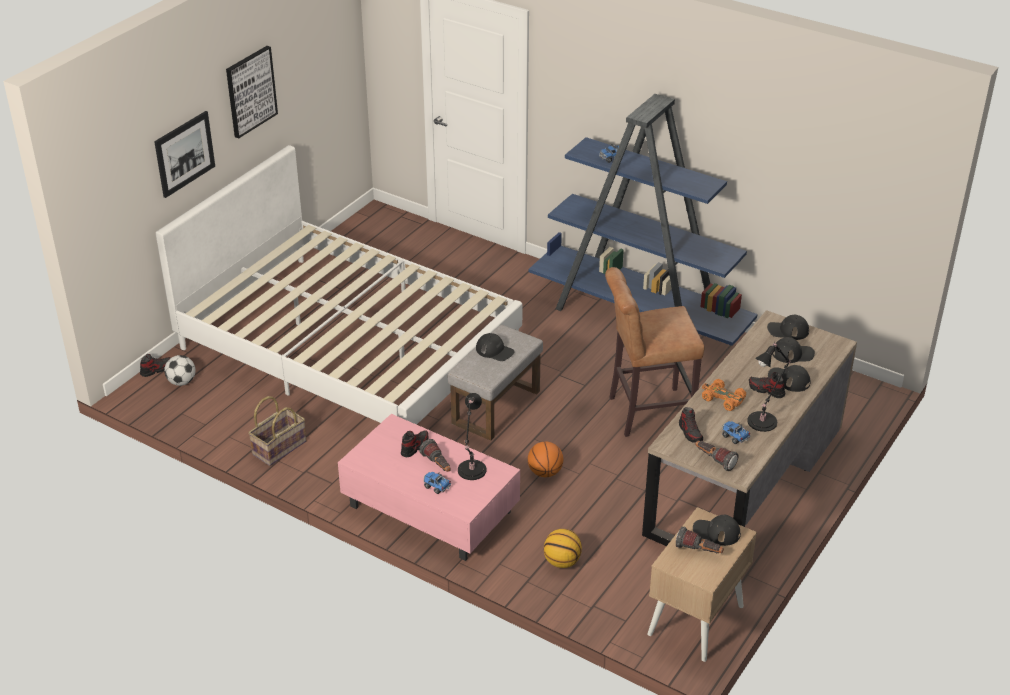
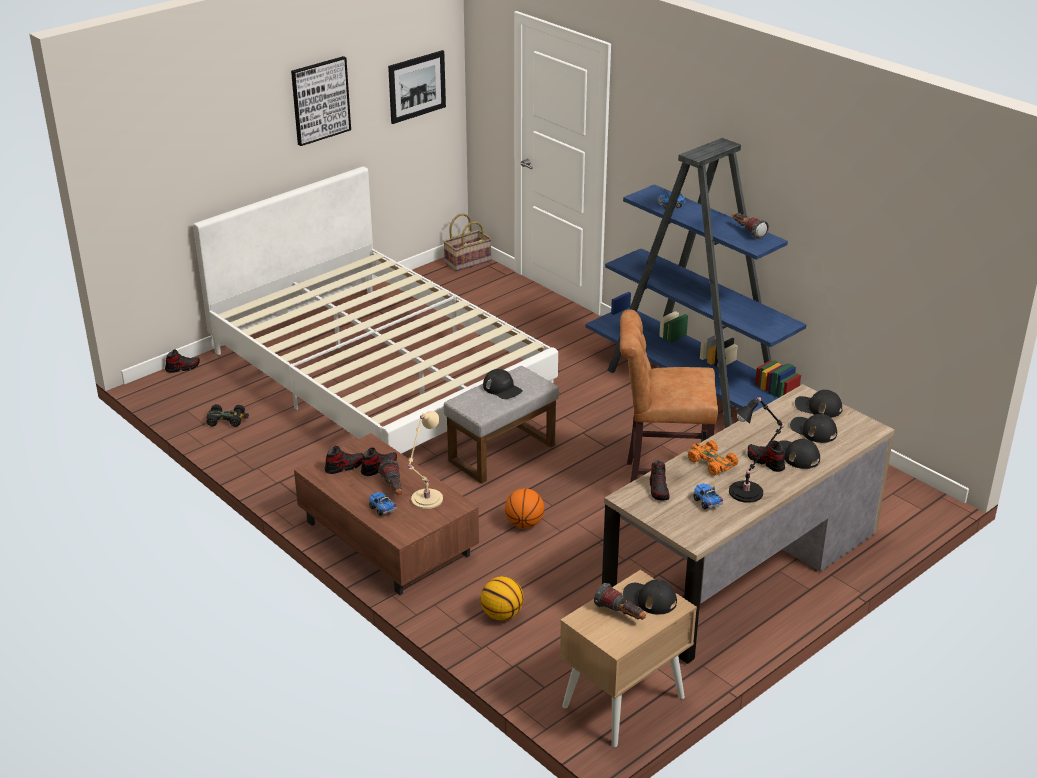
camera: 15 degrees right, 5 degrees down
picture [154,111,215,198] -> picture moved to [388,50,446,124]
football [164,355,196,386] -> none
basket [248,396,307,466] -> basket moved to [443,213,492,271]
pink coffee table [338,414,520,561] -> brown coffee table [294,433,479,595]
black table lamp [458,393,487,480] -> beige table lamp [408,411,443,509]
flashlight [695,440,739,471] -> flashlight moved to [733,213,769,239]
black cap [772,337,815,363] -> black cap turned 150 degrees counterclockwise [790,413,837,443]
none -> black toy car [206,404,249,427]
none -> shoe [324,446,363,474]

